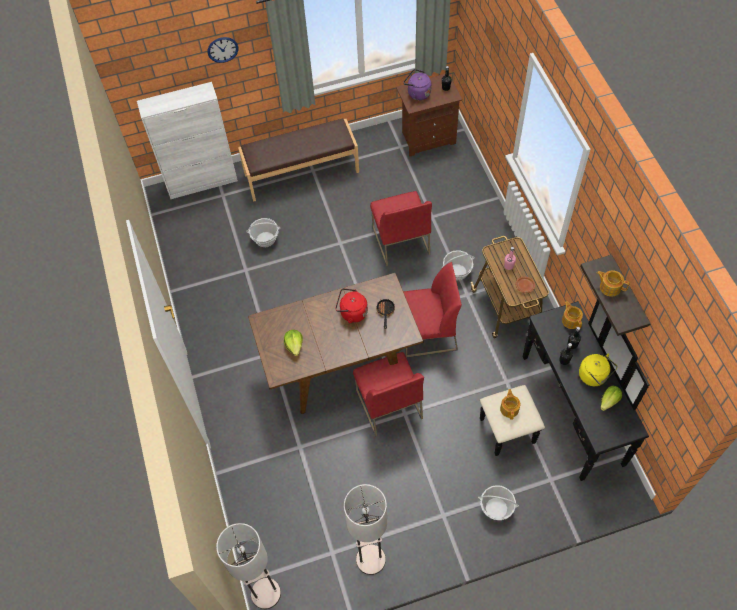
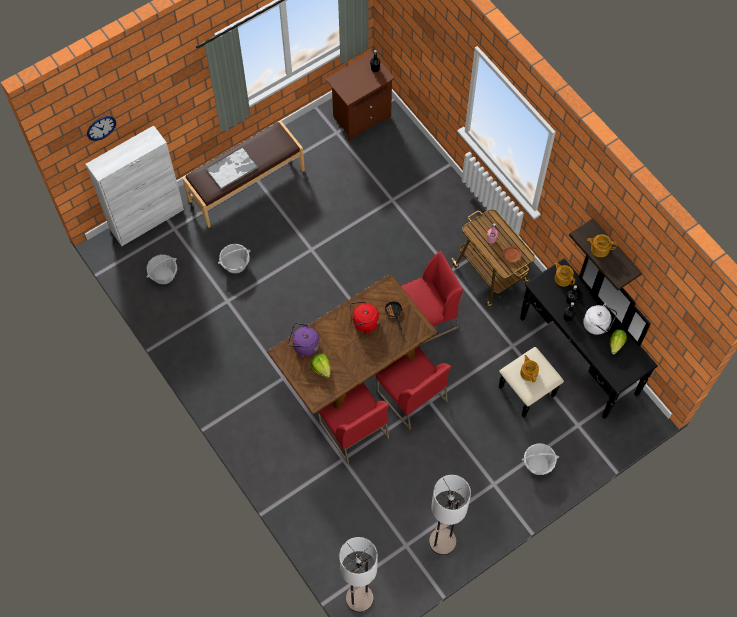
camera: 20 degrees left, 5 degrees up
wall clock [208,37,238,63] -> wall clock moved to [87,116,116,141]
red chair [370,191,432,266] -> red chair moved to [318,383,389,464]
purple kettle [403,69,432,100] -> purple kettle moved to [288,323,319,357]
basket [442,250,475,281] -> basket moved to [146,255,177,284]
yellow kettle [579,354,618,386] -> white kettle [583,302,617,335]
none -> tray [206,147,258,189]

